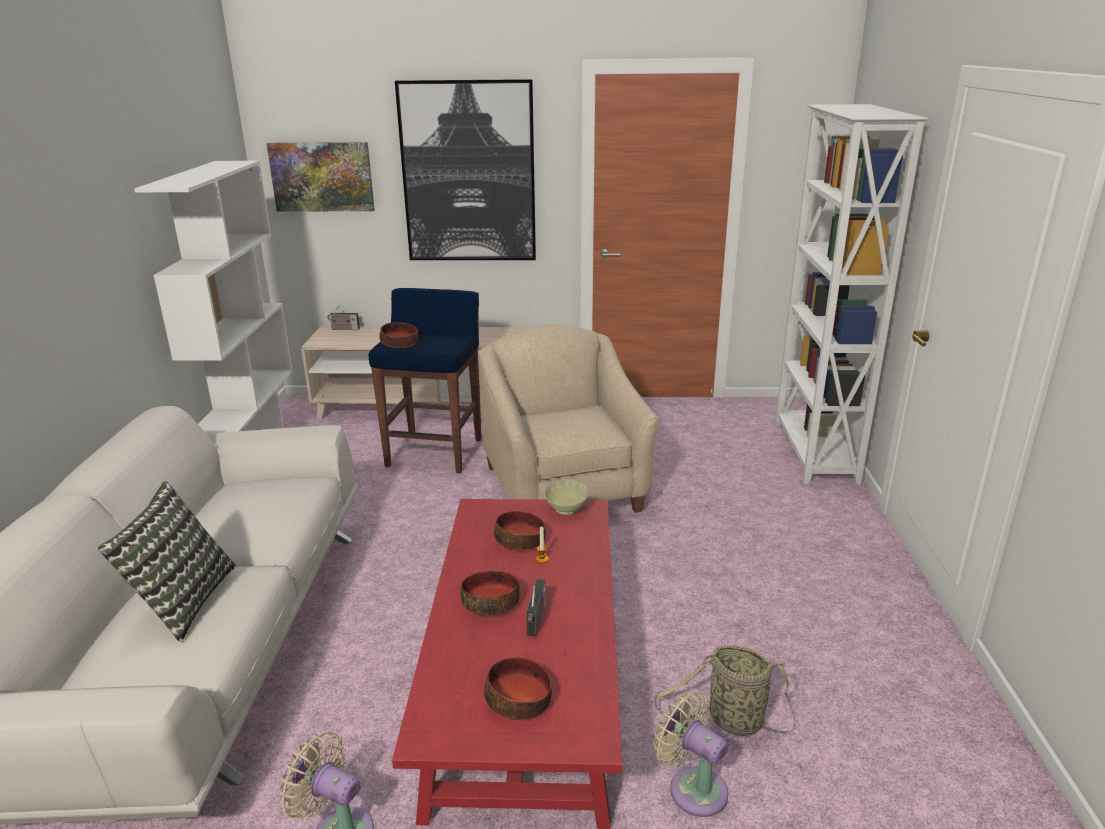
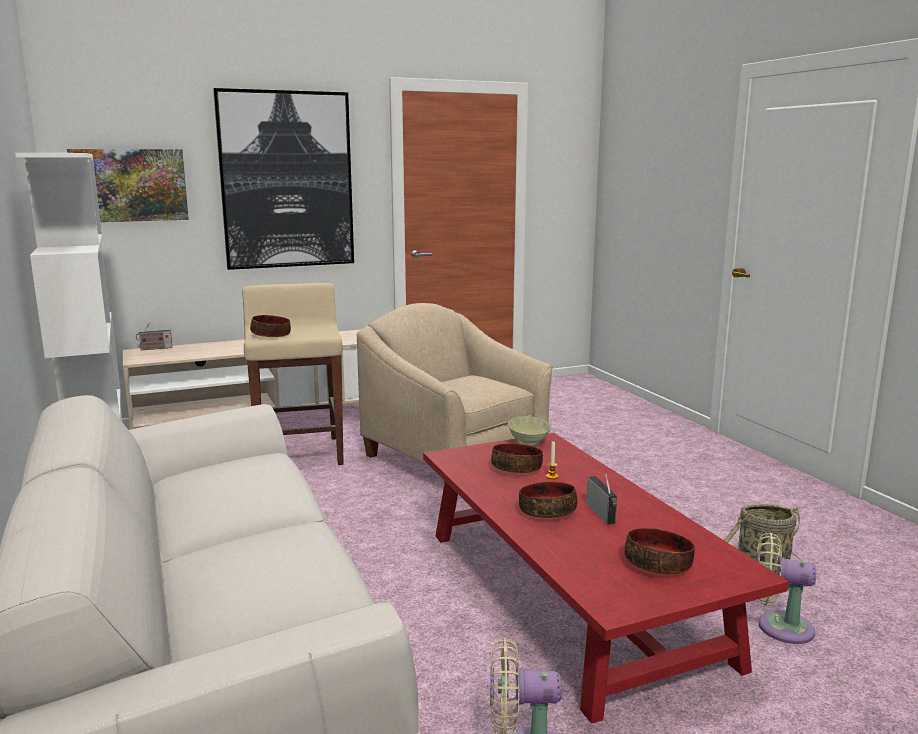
camera: 25 degrees left, 10 degrees down
pillow [98,481,236,642] -> none
blue stool [368,288,482,473] -> beige stool [242,283,344,465]
white bookcase [775,104,928,485] -> none

